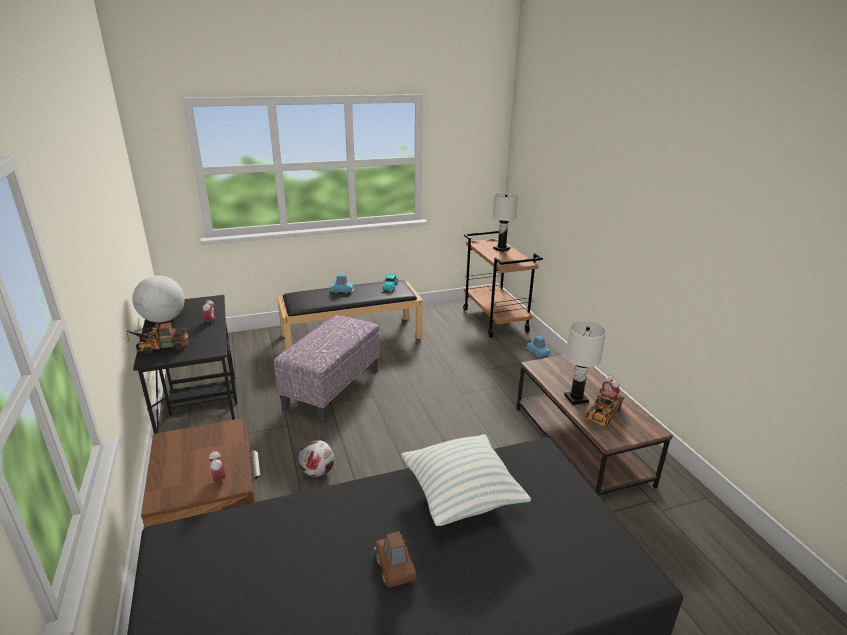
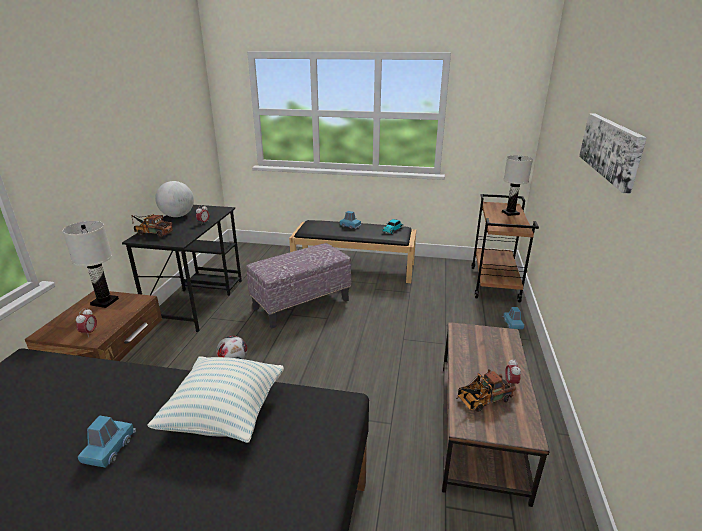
camera: 30 degrees right, 0 degrees up
brown toy car [374,531,416,588] -> blue toy car [78,415,136,468]
white table lamp [564,321,606,405] -> white table lamp moved to [62,221,119,308]
none -> picture [579,113,647,194]

